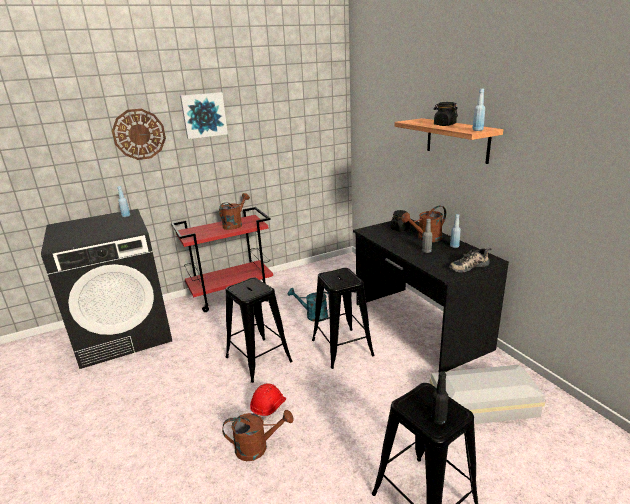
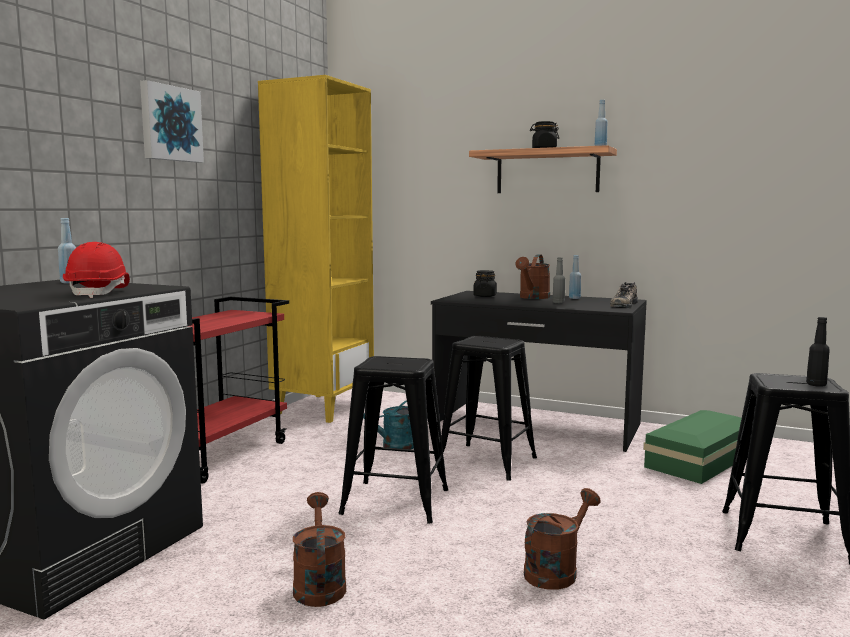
camera: 40 degrees left, 15 degrees down
wall clock [112,109,166,160] -> none
brown watering can [219,193,250,230] -> brown watering can moved to [293,492,346,607]
red hard hat [250,383,286,421] -> red hard hat moved to [63,242,130,298]
white storage box [430,365,545,424] -> green storage box [643,410,742,484]
none -> yellow bookcase [258,75,374,423]

